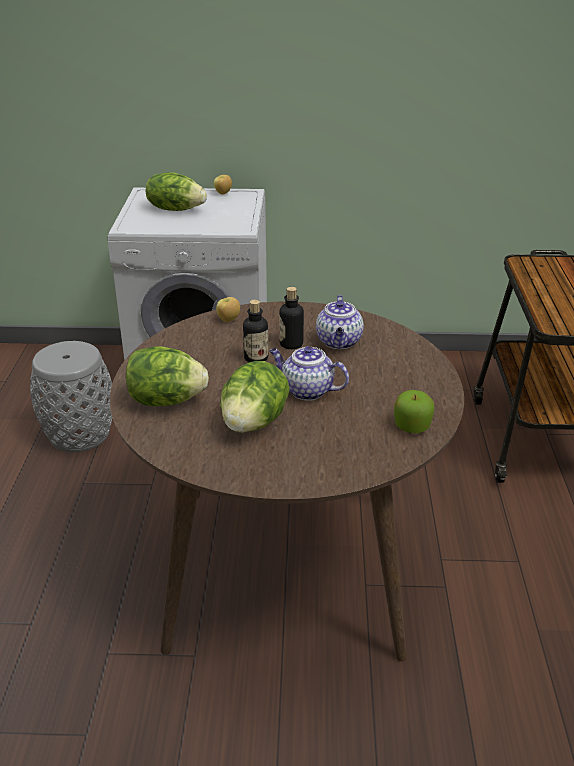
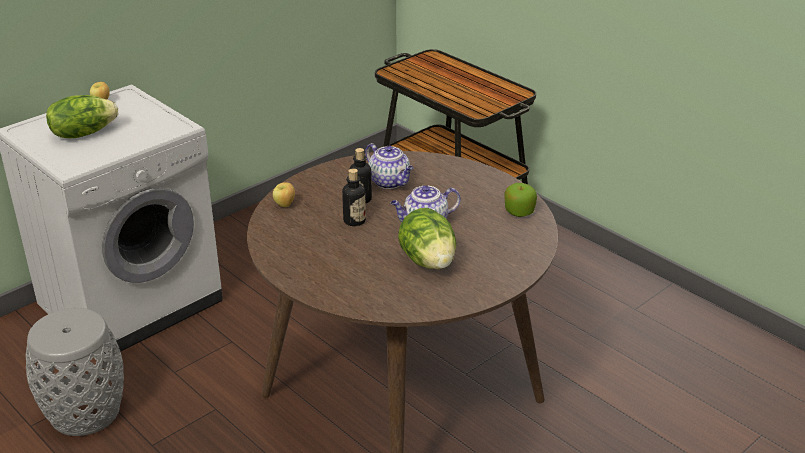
camera: 45 degrees left, 0 degrees up
lettuce [126,346,209,406] -> none

